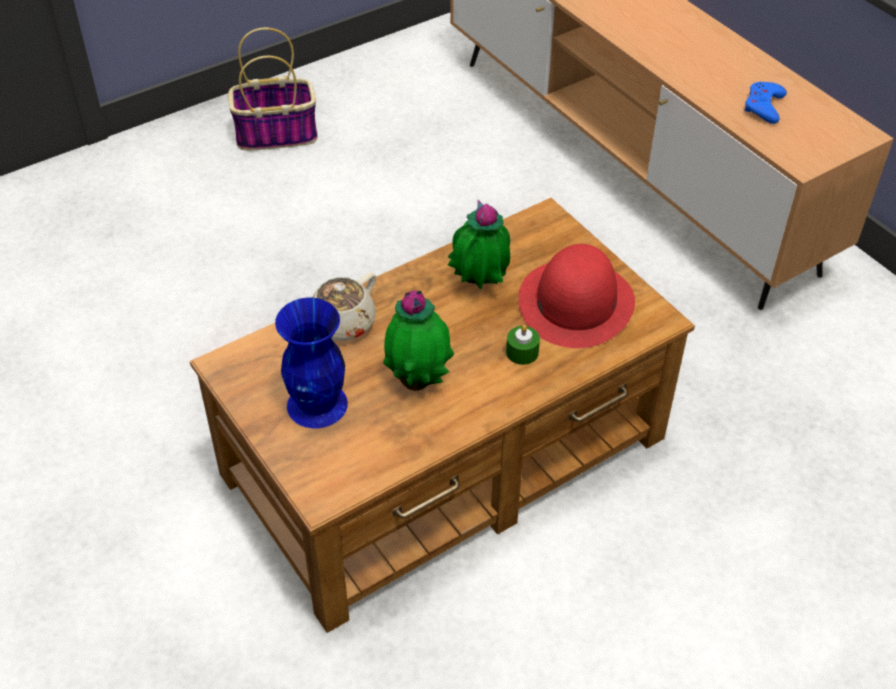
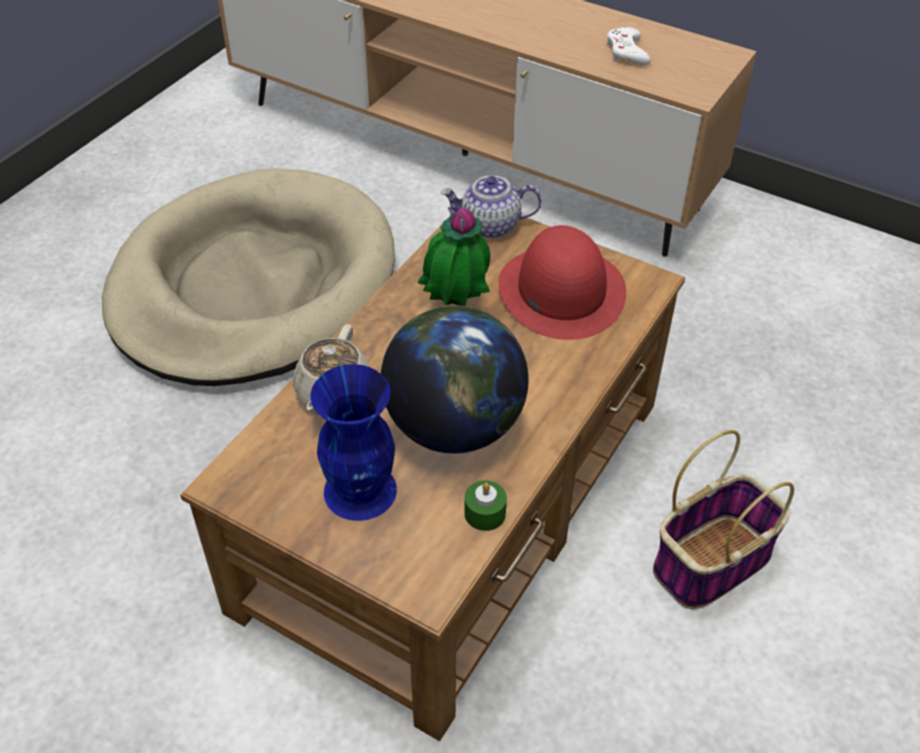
camera: 25 degrees left, 0 degrees up
basket [228,28,318,151] -> basket moved to [653,430,794,609]
potted plant [383,290,454,391] -> globe [381,305,529,453]
green candle [506,325,540,365] -> green candle moved to [464,480,507,531]
blue game controller [745,82,787,124] -> white game controller [607,27,651,66]
none -> beige dog bed [102,168,395,386]
none -> teapot [441,176,542,238]

